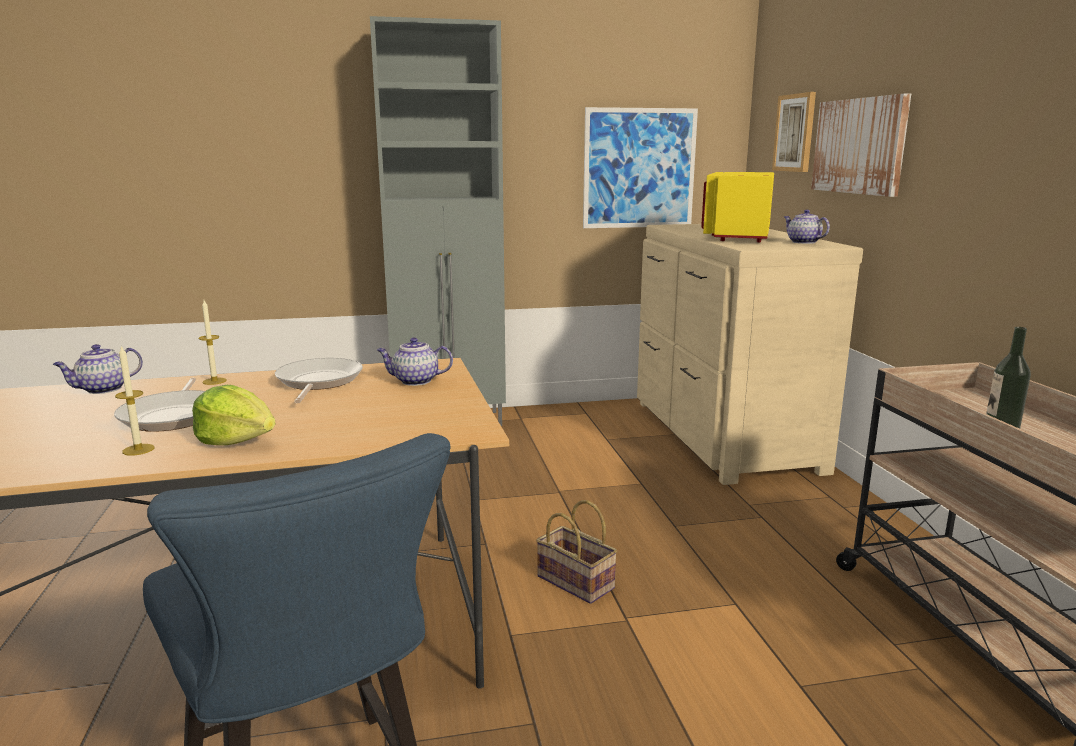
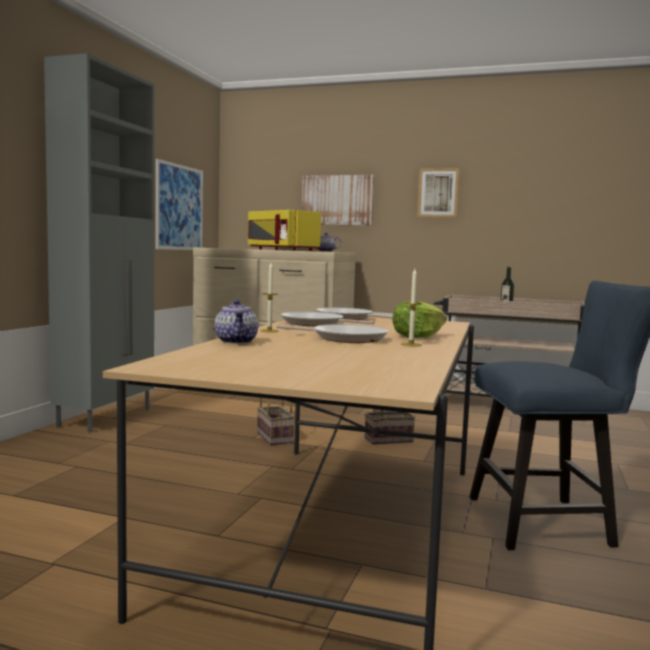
camera: 60 degrees left, 10 degrees down
teapot [377,338,453,386] -> frying pan [316,308,393,320]
picture [772,92,816,172] -> picture moved to [417,168,460,218]
none -> basket [257,398,295,445]

